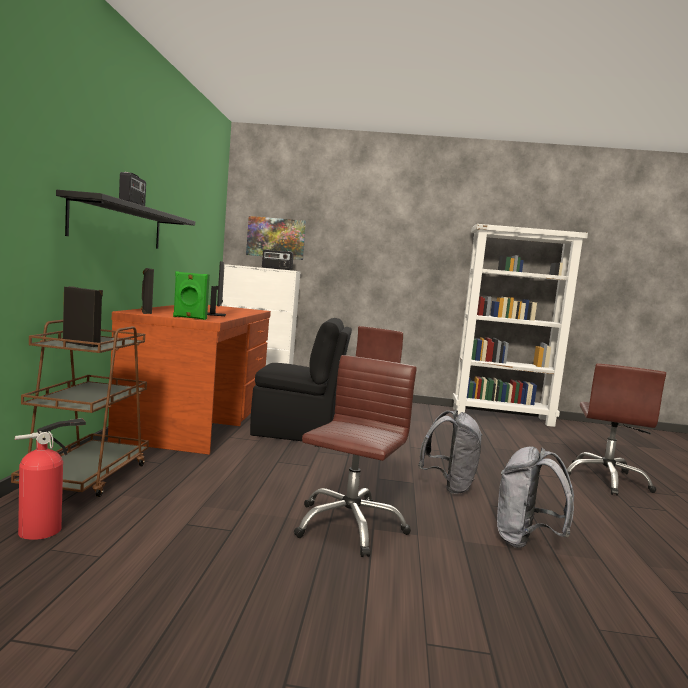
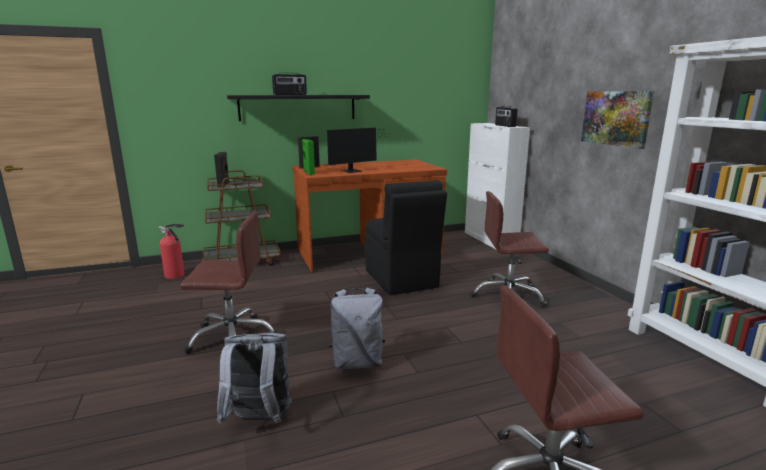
camera: 65 degrees right, 10 degrees up
picture [246,216,306,260] -> picture moved to [581,91,654,149]

